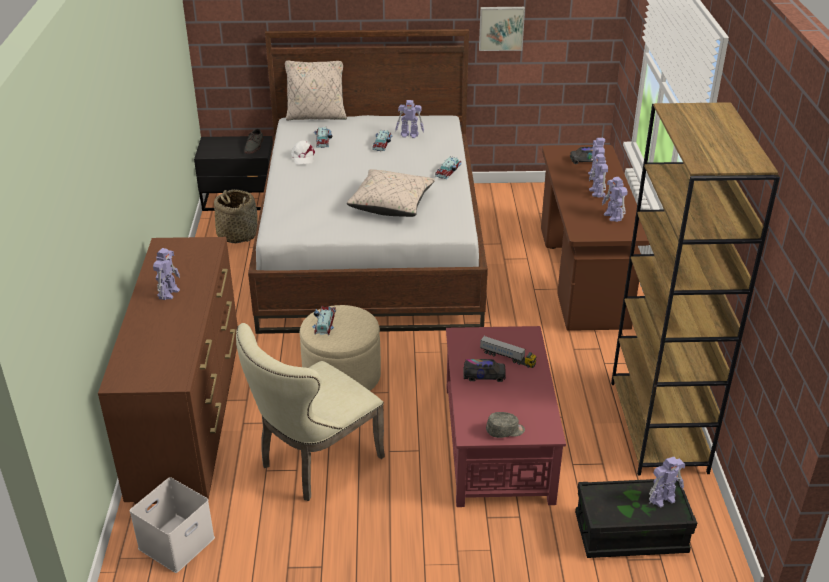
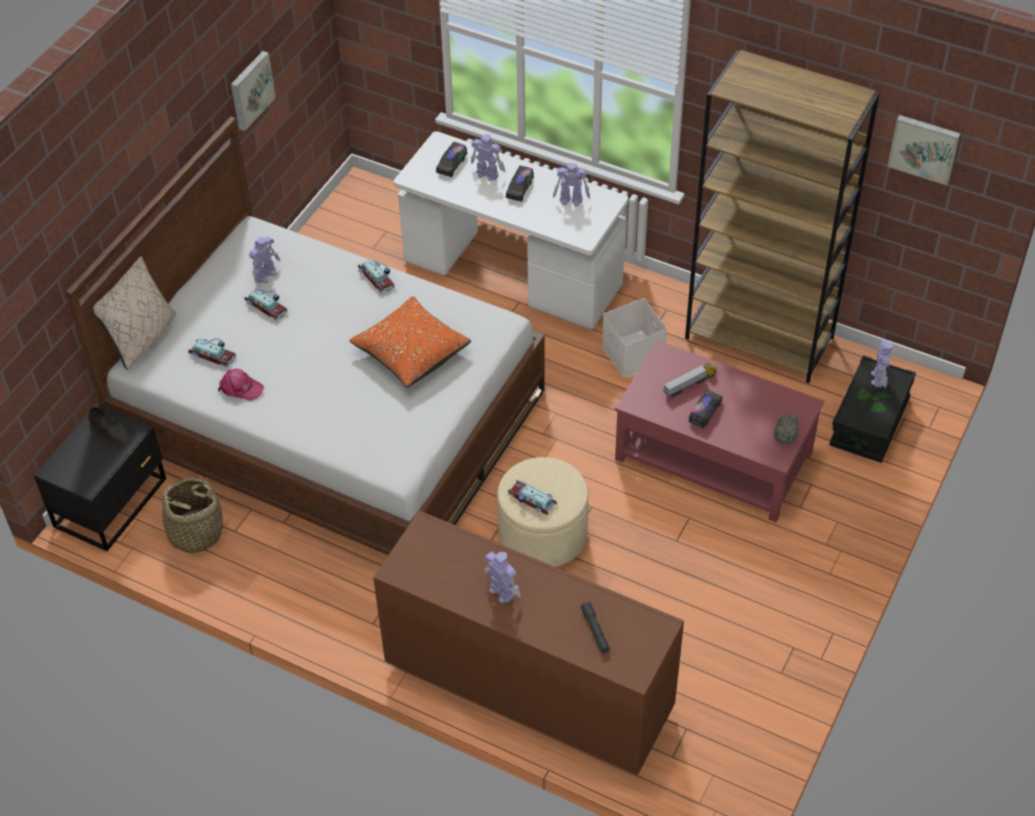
camera: 60 degrees left, 15 degrees up
white storage box [129,477,215,573] -> white storage box moved to [602,298,667,377]
beige chair [236,323,385,501] -> none
white cap [291,141,315,165] -> pink cap [218,369,264,401]
beige pillow [347,169,435,217] -> orange pillow [349,296,471,388]
brown desk [541,145,650,331] -> white desk [394,131,628,329]
toy robot [589,154,608,197] -> toy truck [506,166,534,202]
none -> grey flashlight [581,602,610,653]
none -> picture [887,115,960,185]

